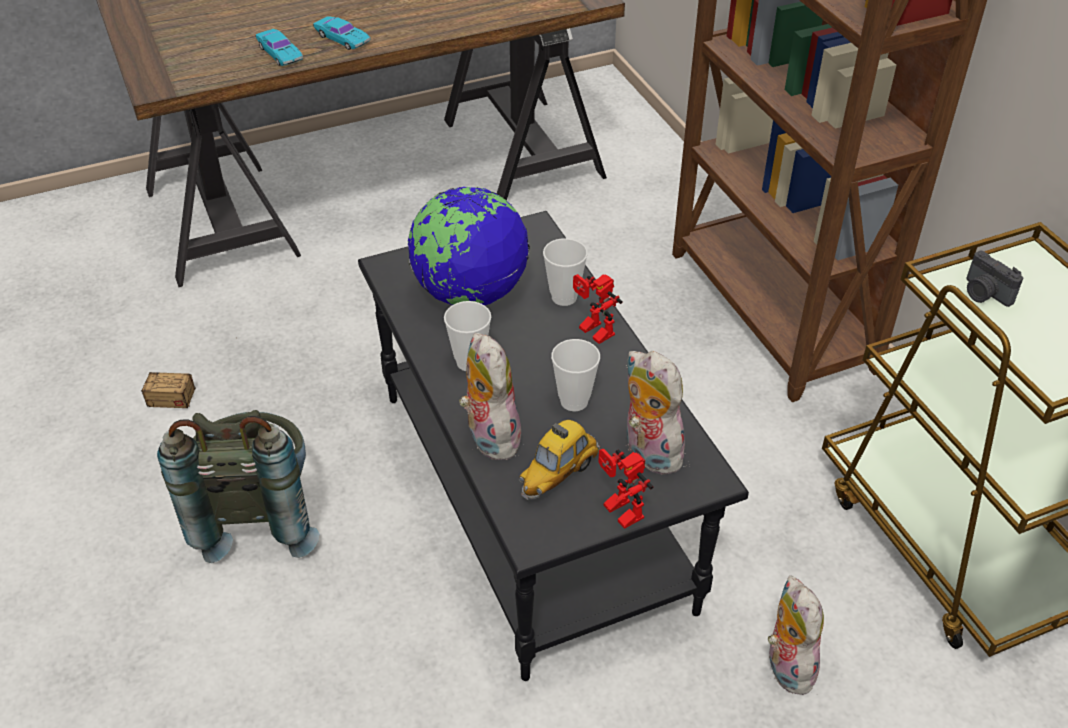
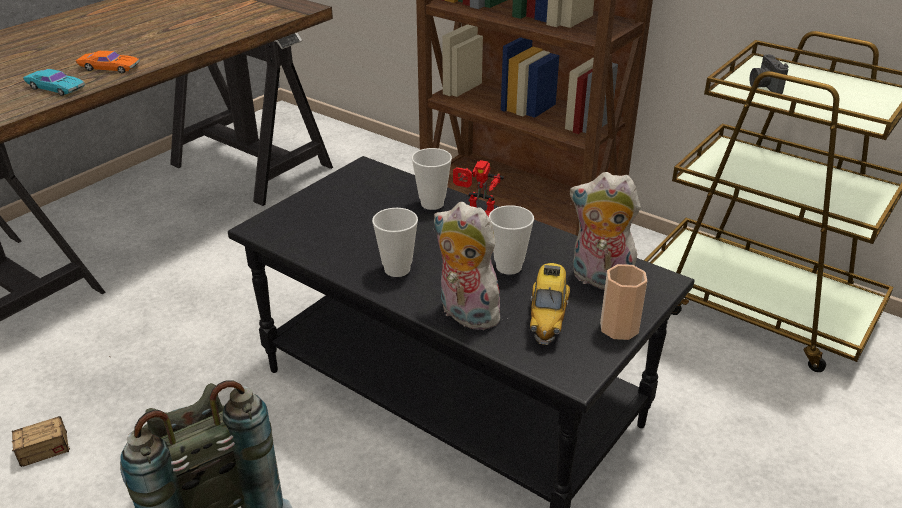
camera: 30 degrees left, 10 degrees down
turquoise toy car [313,16,371,50] -> orange toy car [76,51,140,73]
globe [408,187,530,305] -> none
toy robot [598,449,653,529] -> cup [600,264,647,340]
plush toy [768,575,824,695] -> none
camera [966,251,1023,307] -> camera turned 60 degrees clockwise [750,54,789,94]

